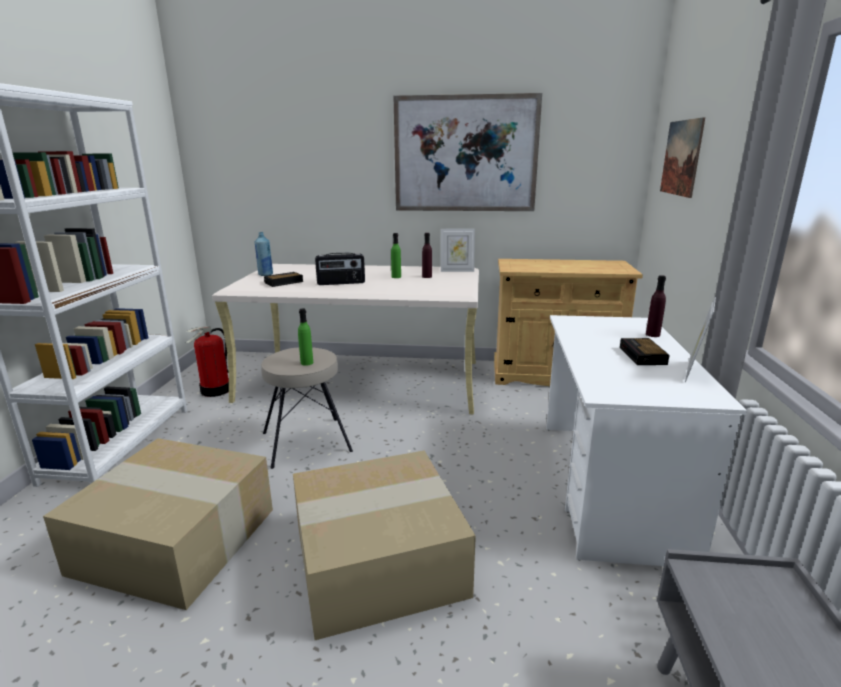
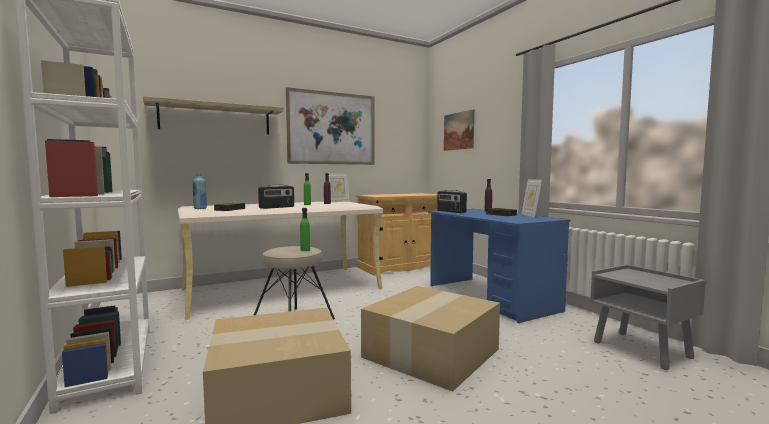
camera: 35 degrees left, 15 degrees down
fire extinguisher [186,326,229,397] -> none
white desk [546,315,747,566] -> blue desk [428,209,570,324]
none -> shelf [143,96,283,134]
none -> radio [437,190,467,213]

